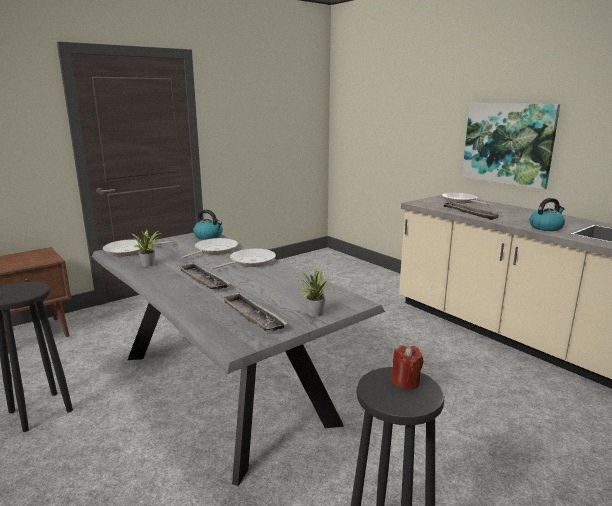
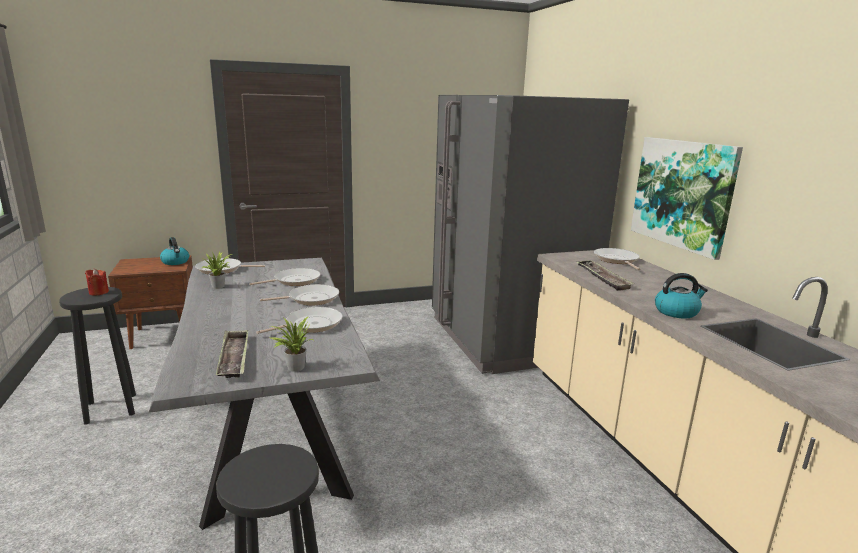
camera: 20 degrees right, 0 degrees up
tray [177,262,231,289] -> none
kettle [193,209,223,240] -> kettle moved to [160,237,189,265]
red candle [391,346,424,389] -> red candle moved to [85,269,109,295]
none -> frying pan [256,307,343,334]
none -> grey fridge [432,95,629,374]

